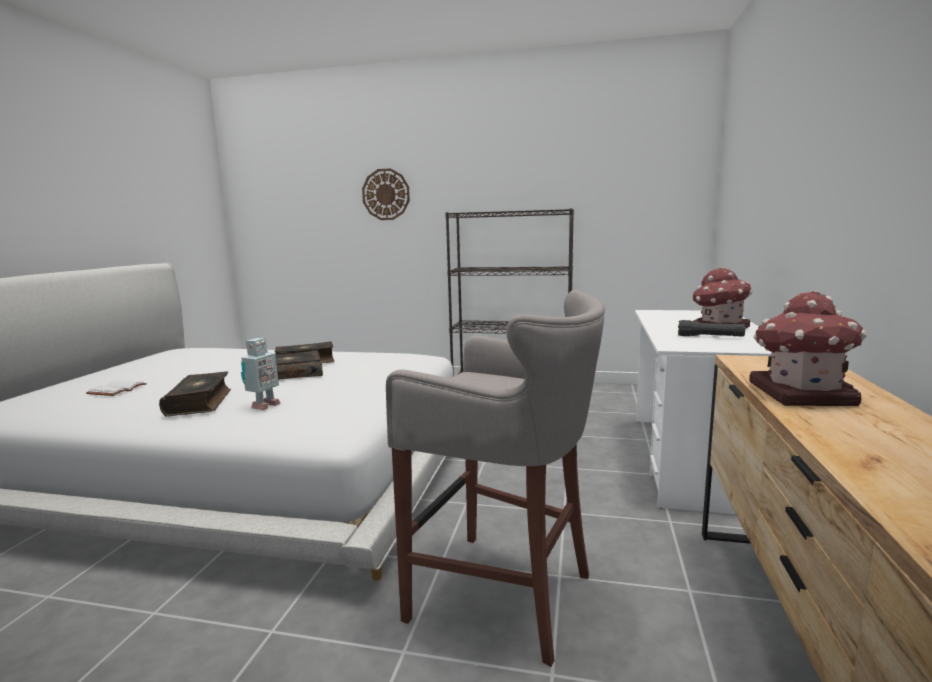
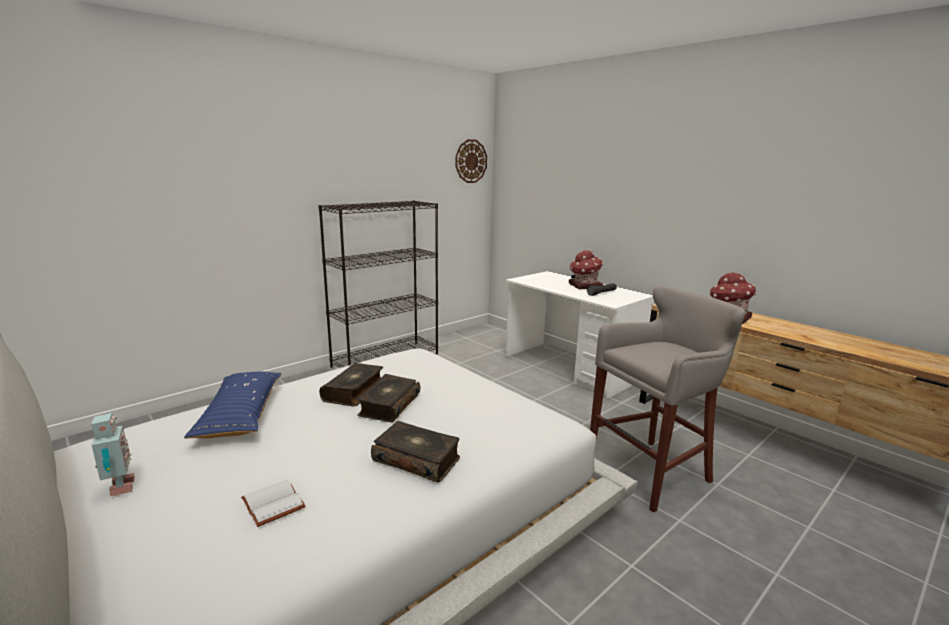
camera: 55 degrees left, 5 degrees up
toy robot [241,338,280,410] -> toy robot moved to [91,413,135,496]
wall clock [362,168,410,220] -> wall clock moved to [456,139,487,183]
none -> blue pillow [184,371,282,438]

